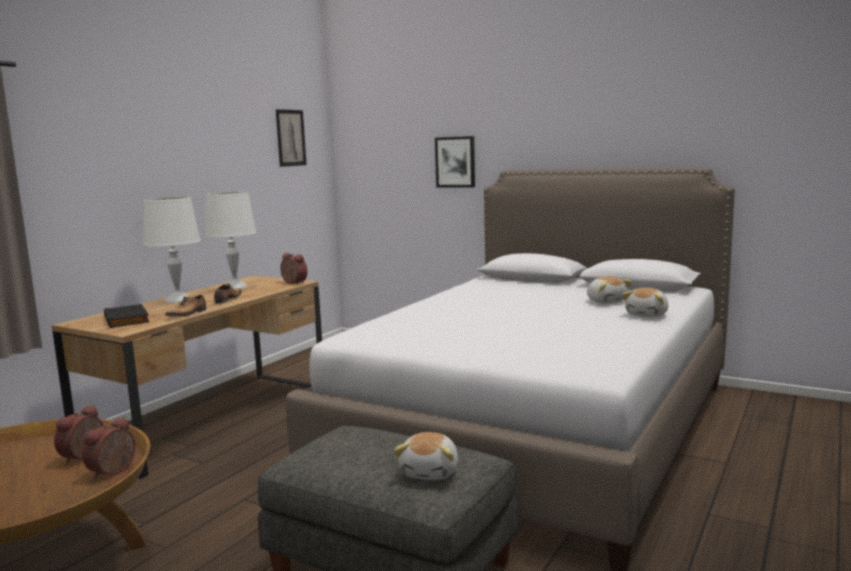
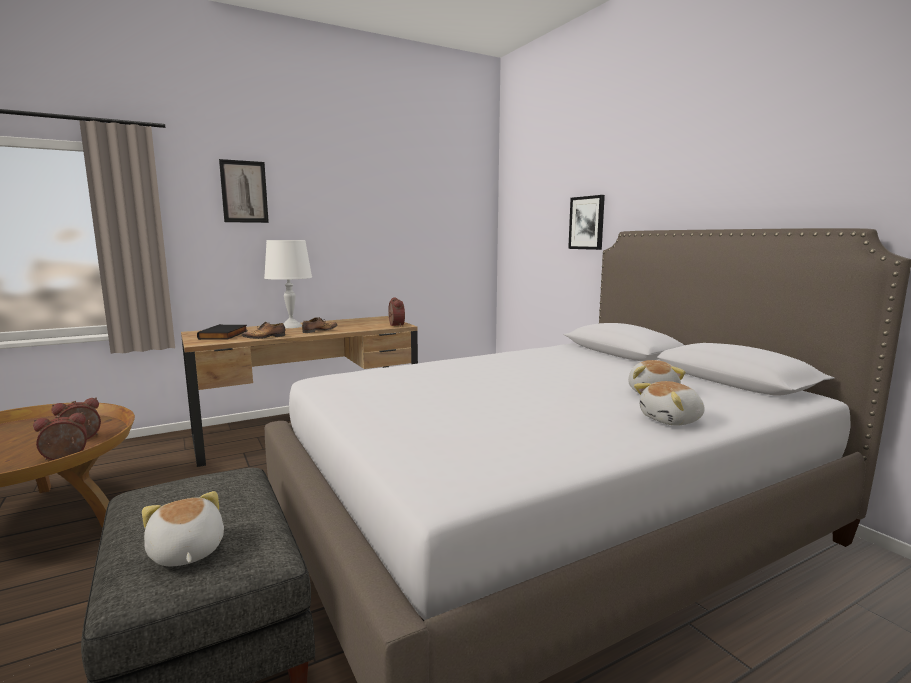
camera: 30 degrees right, 0 degrees up
white table lamp [204,192,257,289] -> none
picture [276,109,307,167] -> picture moved to [219,159,269,223]
plush toy [394,432,458,480] -> plush toy turned 105 degrees clockwise [142,491,224,567]

